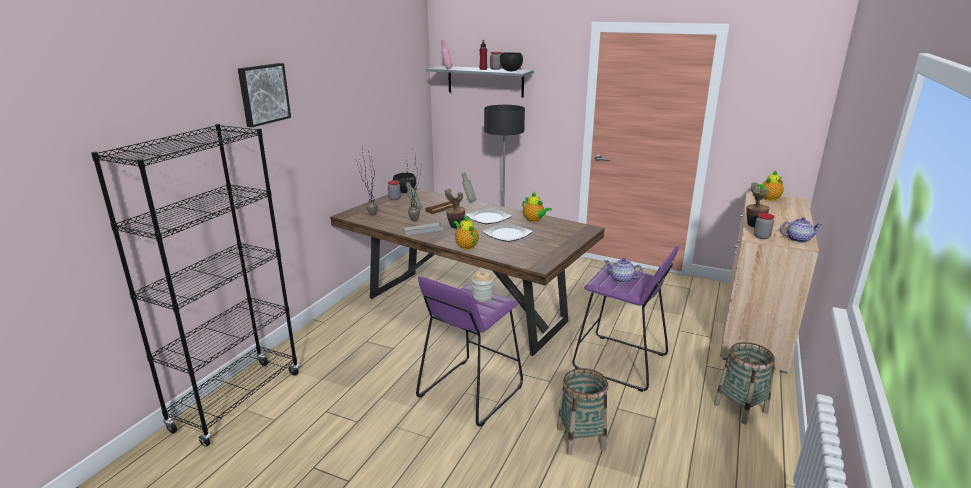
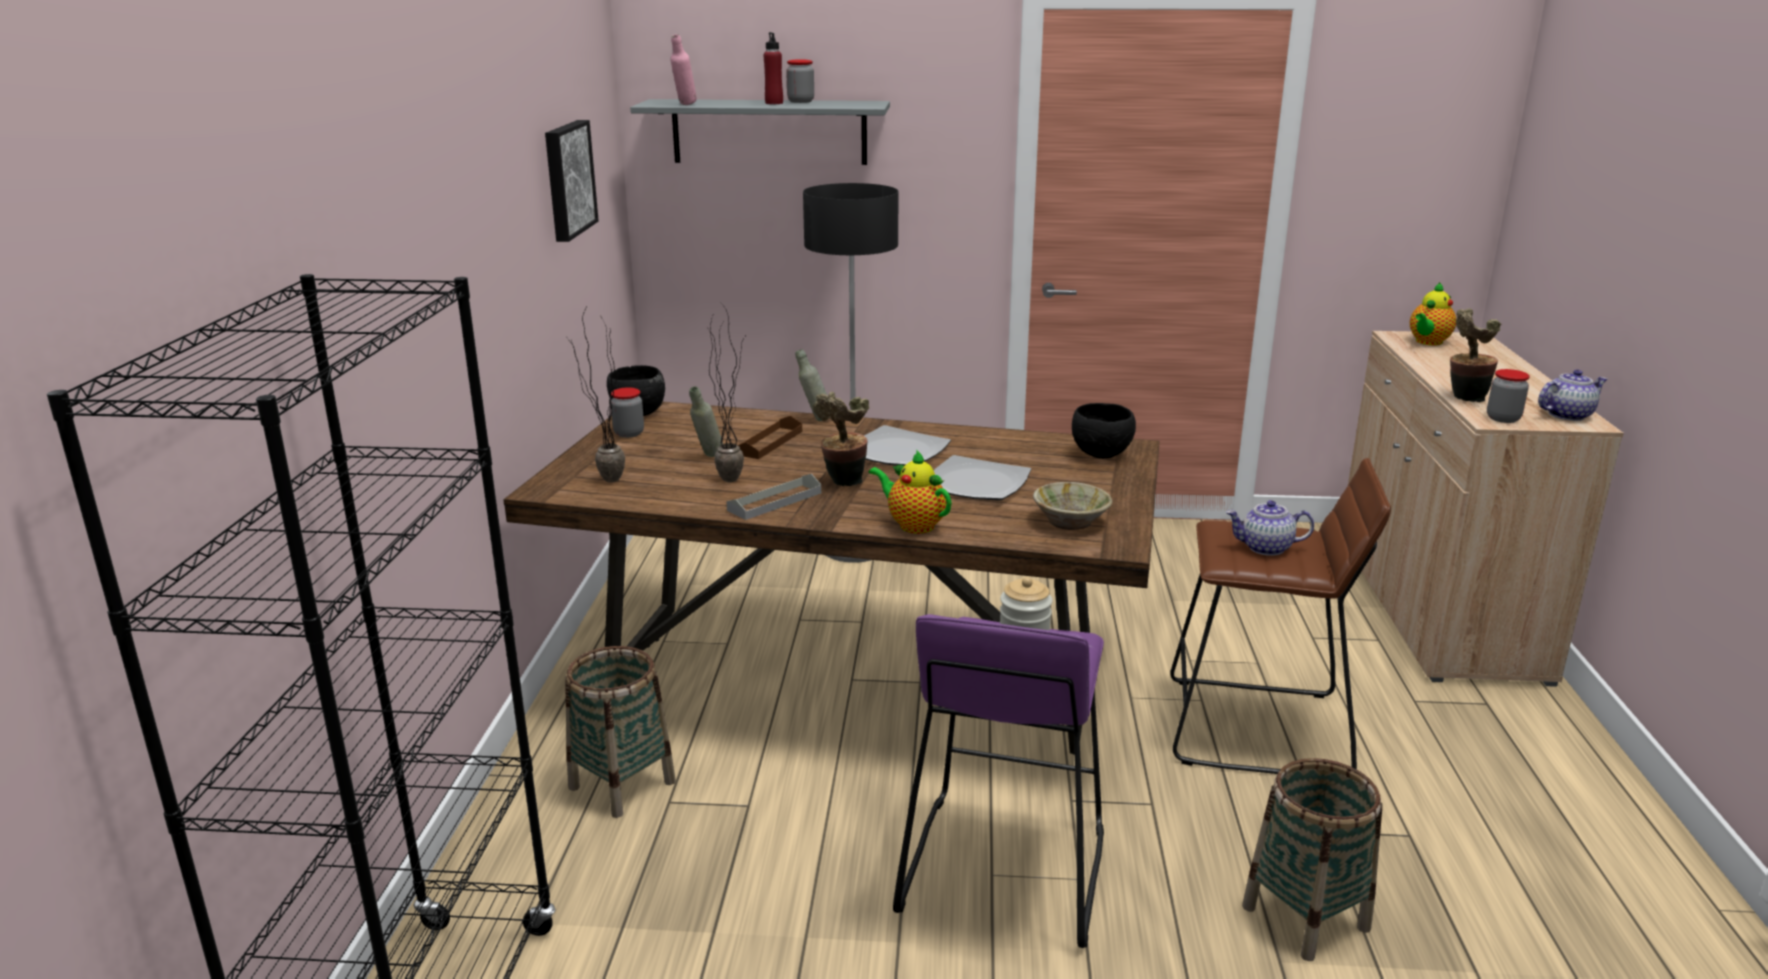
camera: 20 degrees left, 0 degrees up
picture [238,63,291,127] -> picture moved to [545,120,599,242]
black bowl [500,52,523,71] -> black bowl moved to [1072,403,1136,459]
teapot [522,192,552,223] -> none
purple stool [572,246,679,392] -> brown stool [1170,458,1391,774]
basket [714,342,775,425] -> basket moved to [565,646,676,818]
none -> beige bowl [1033,482,1113,530]

